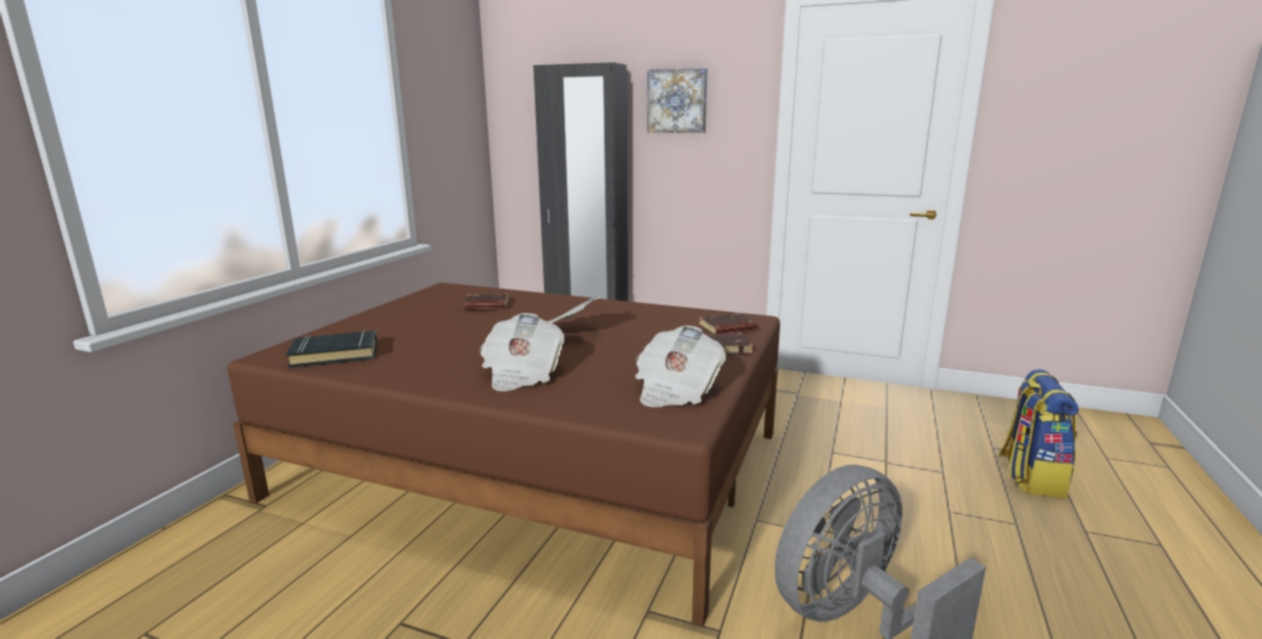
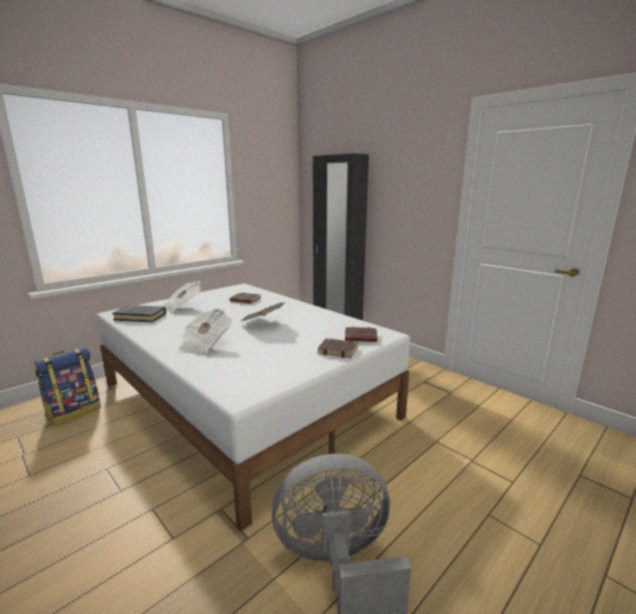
camera: 25 degrees right, 0 degrees up
brown bed [228,282,780,627] -> white bed [97,283,410,531]
newspaper [635,325,726,407] -> newspaper moved to [161,281,201,311]
picture [647,68,707,133] -> none
backpack [998,369,1079,498] -> backpack moved to [35,347,101,426]

